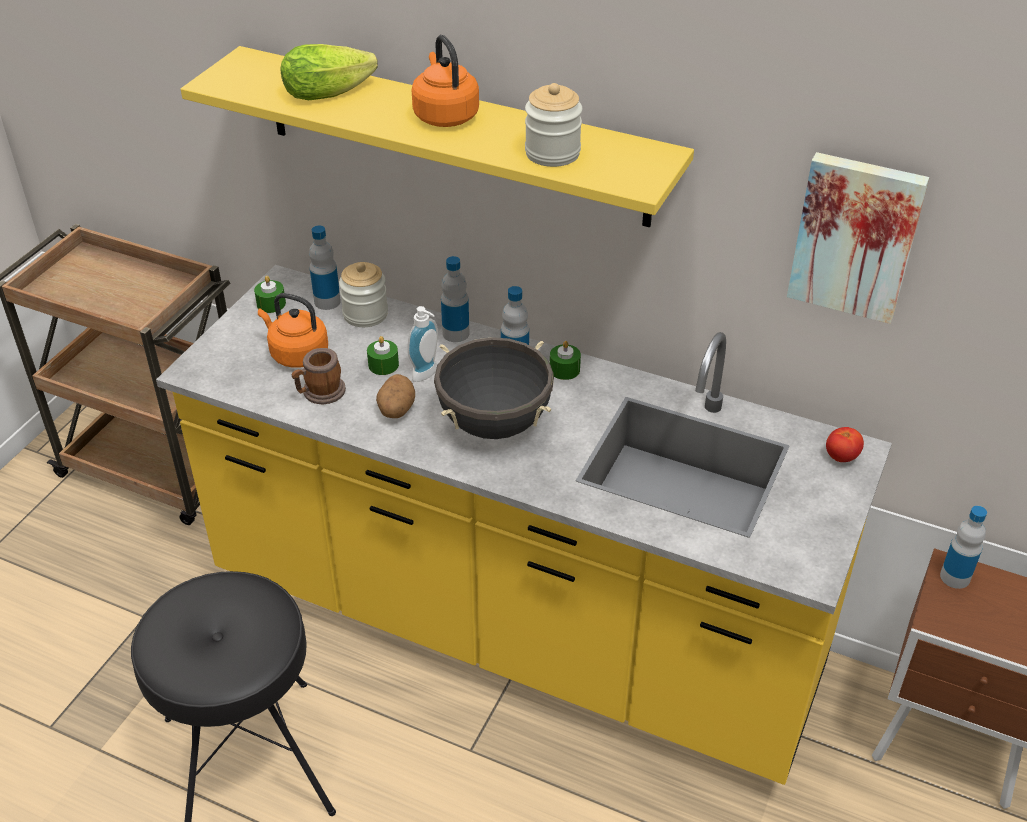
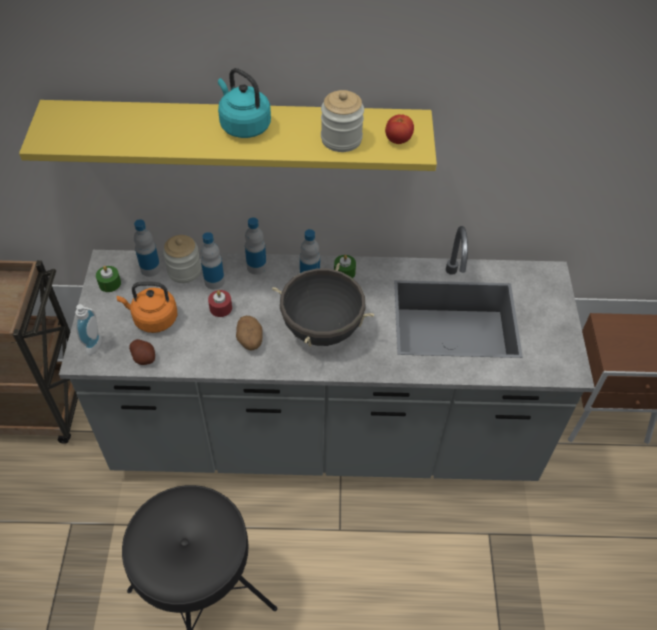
camera: 25 degrees left, 10 degrees up
yellow counter [156,265,892,785] -> grey counter [59,226,595,481]
lettuce [280,44,378,100] -> none
mug [291,348,346,404] -> none
green candle [367,336,399,375] -> red candle [208,290,232,317]
soap dispenser [407,306,438,382] -> soap dispenser moved to [75,304,102,355]
orange kettle [412,35,479,127] -> turquoise kettle [218,68,271,138]
picture [787,152,929,324] -> none
tomato [826,427,864,462] -> tomato moved to [385,115,414,144]
bottle [940,506,987,589] -> bottle moved to [201,232,225,290]
none -> potato [129,339,155,365]

